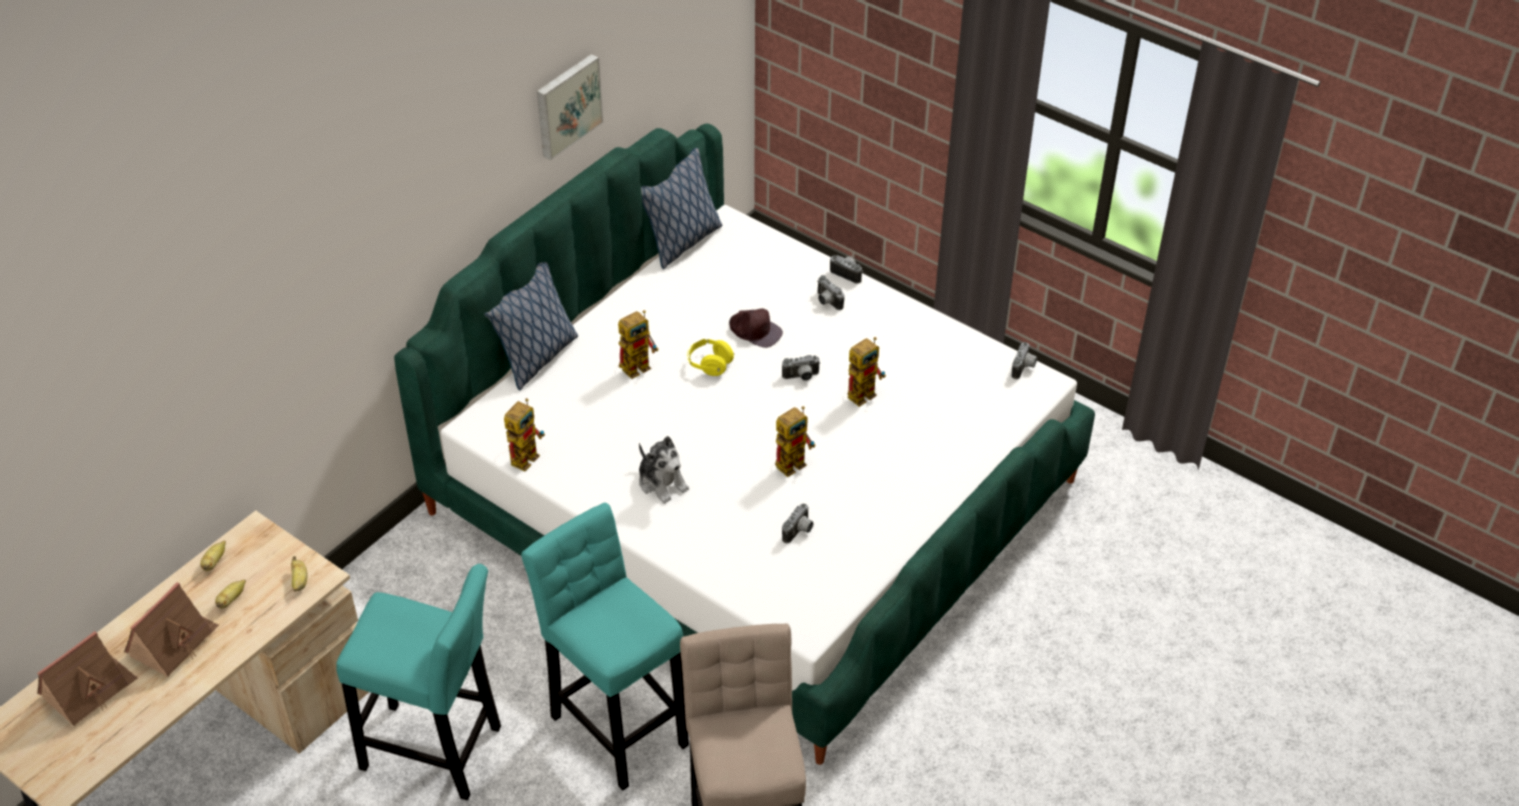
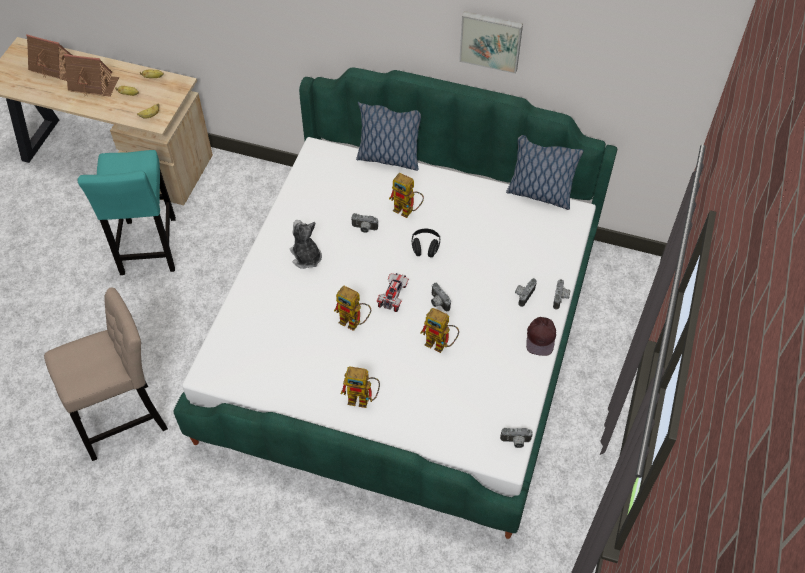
camera: 70 degrees right, 10 degrees up
toy robot [504,398,545,471] -> toy robot moved to [341,366,380,408]
turquoise stool [521,503,689,790] -> none
plush toy [639,436,689,504] -> plush toy turned 120 degrees clockwise [290,220,322,269]
yellow headphones [687,339,734,376] -> black headphones [412,229,440,257]
brown cap [729,309,783,348] -> brown cap moved to [526,317,556,356]
camera [782,504,814,543] -> camera moved to [351,213,378,233]
none -> toy car [377,273,409,312]

